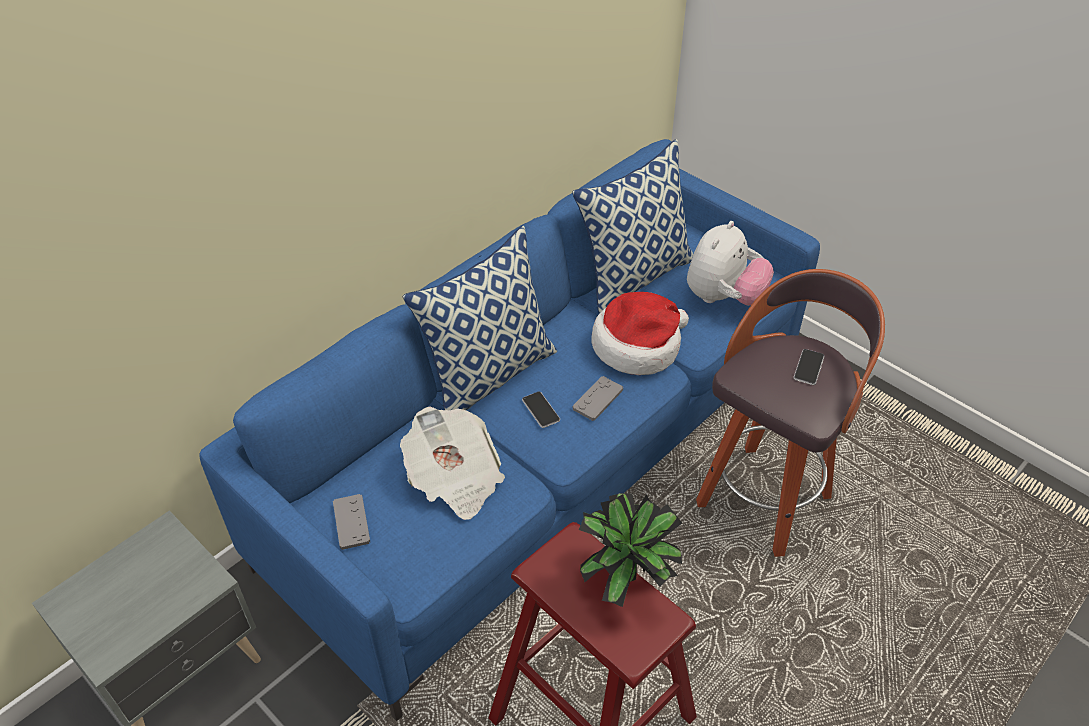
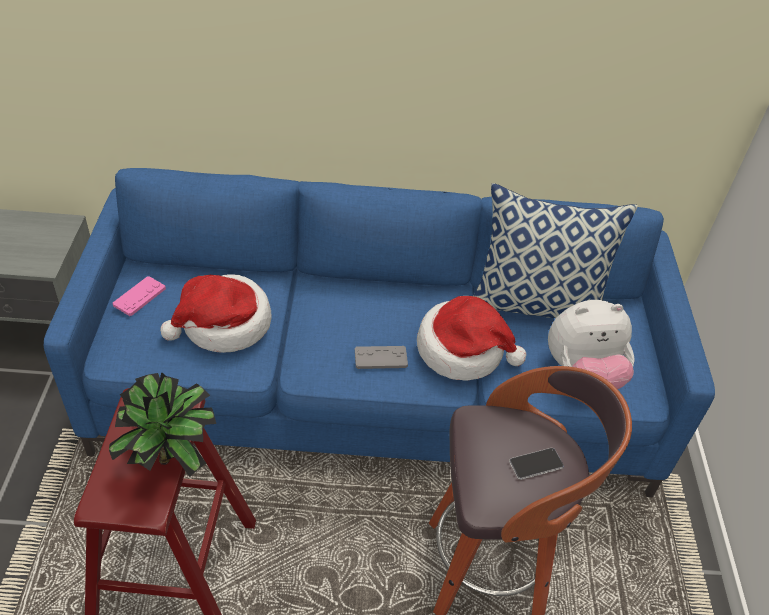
camera: 45 degrees right, 0 degrees up
grey game controller [333,494,370,550] -> pink game controller [113,276,166,316]
newspaper [400,407,505,520] -> hat [160,274,272,353]
pillow [403,226,557,411] -> none
phone [522,391,560,428] -> none

